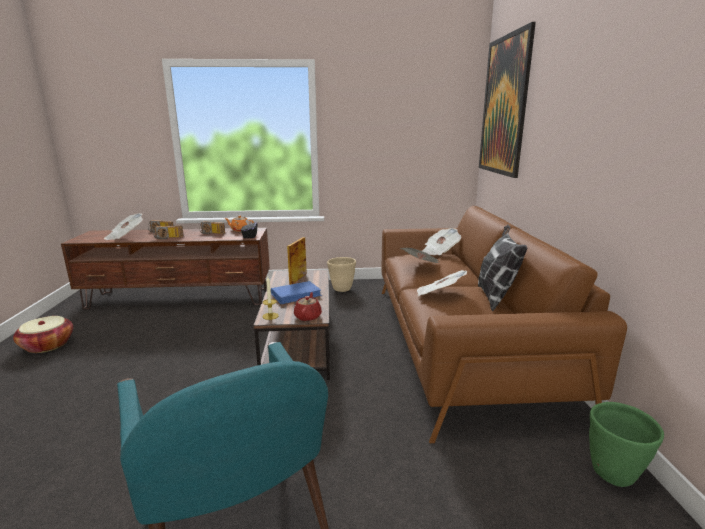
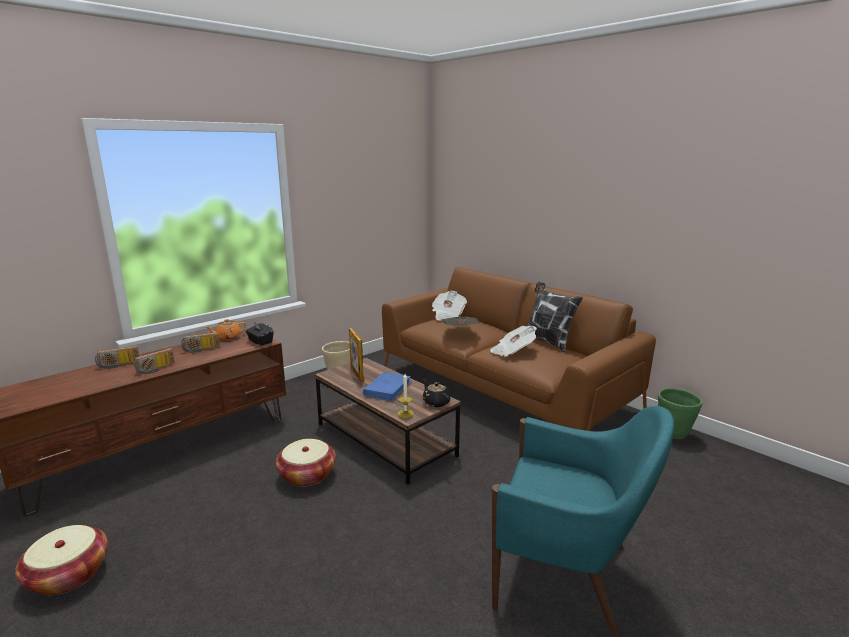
camera: 40 degrees left, 0 degrees up
newspaper [104,213,143,240] -> none
red teapot [294,292,322,321] -> black teapot [423,379,450,407]
picture [479,22,536,178] -> none
none -> basket [276,439,336,487]

